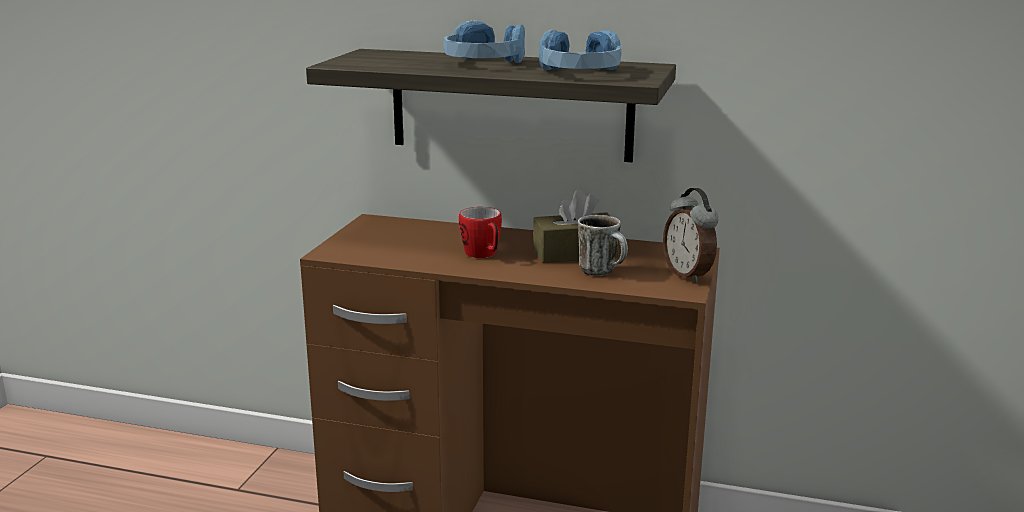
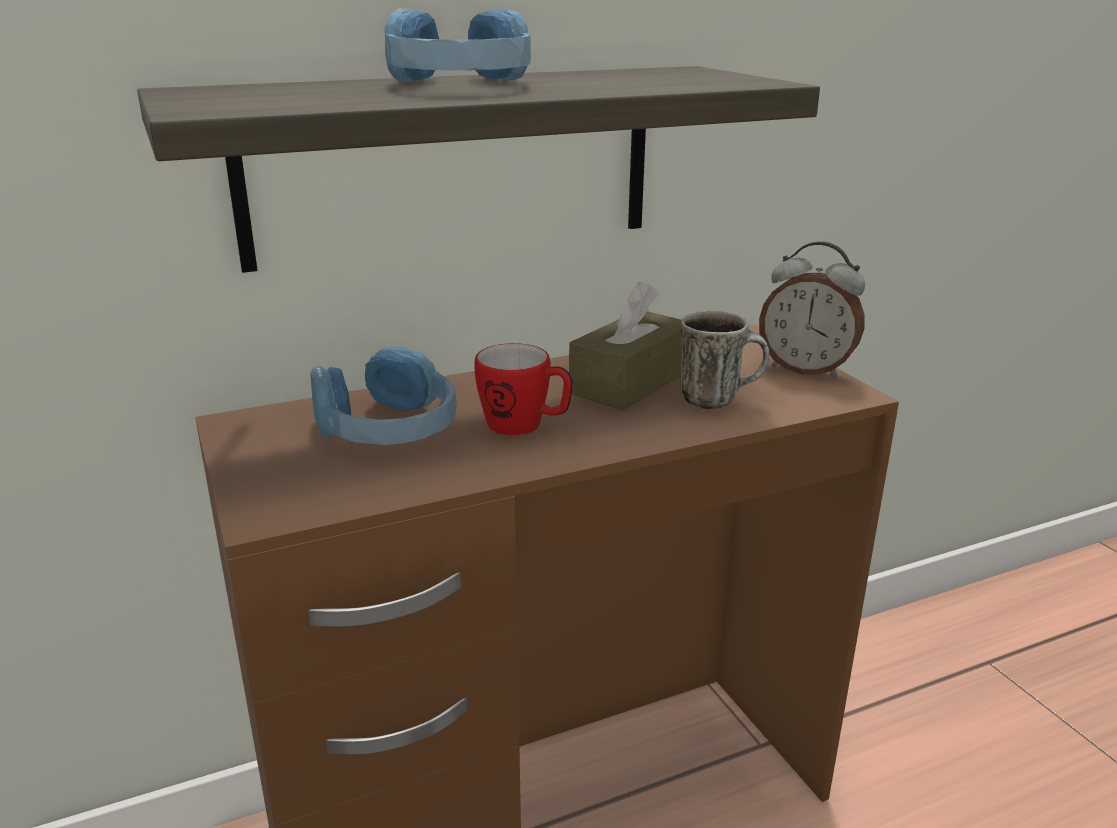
camera: 40 degrees left, 5 degrees up
blue headphones [539,29,621,71] -> blue headphones moved to [310,346,457,445]

